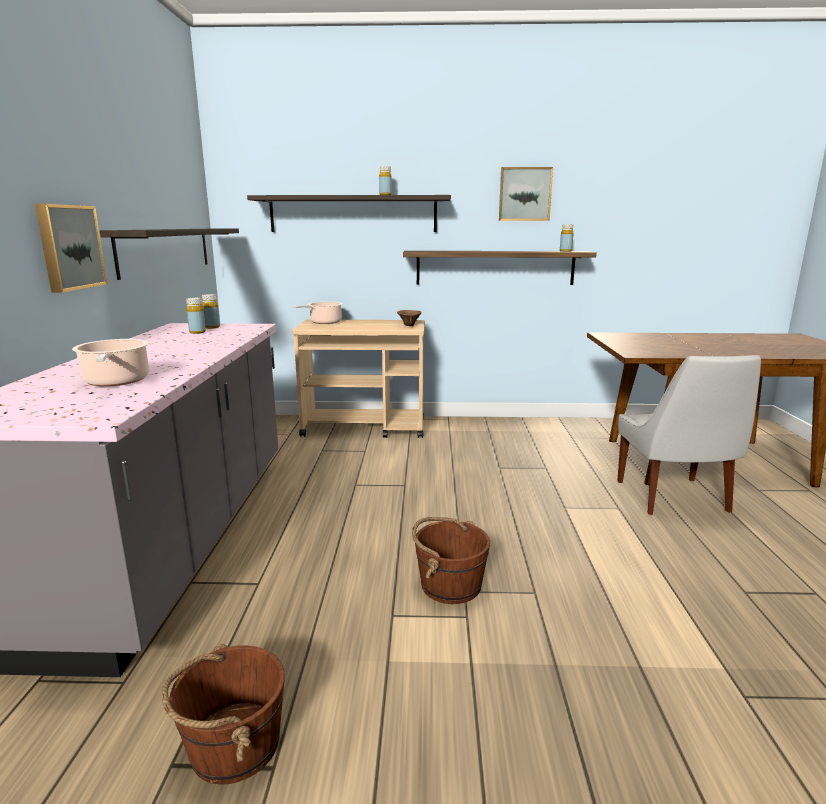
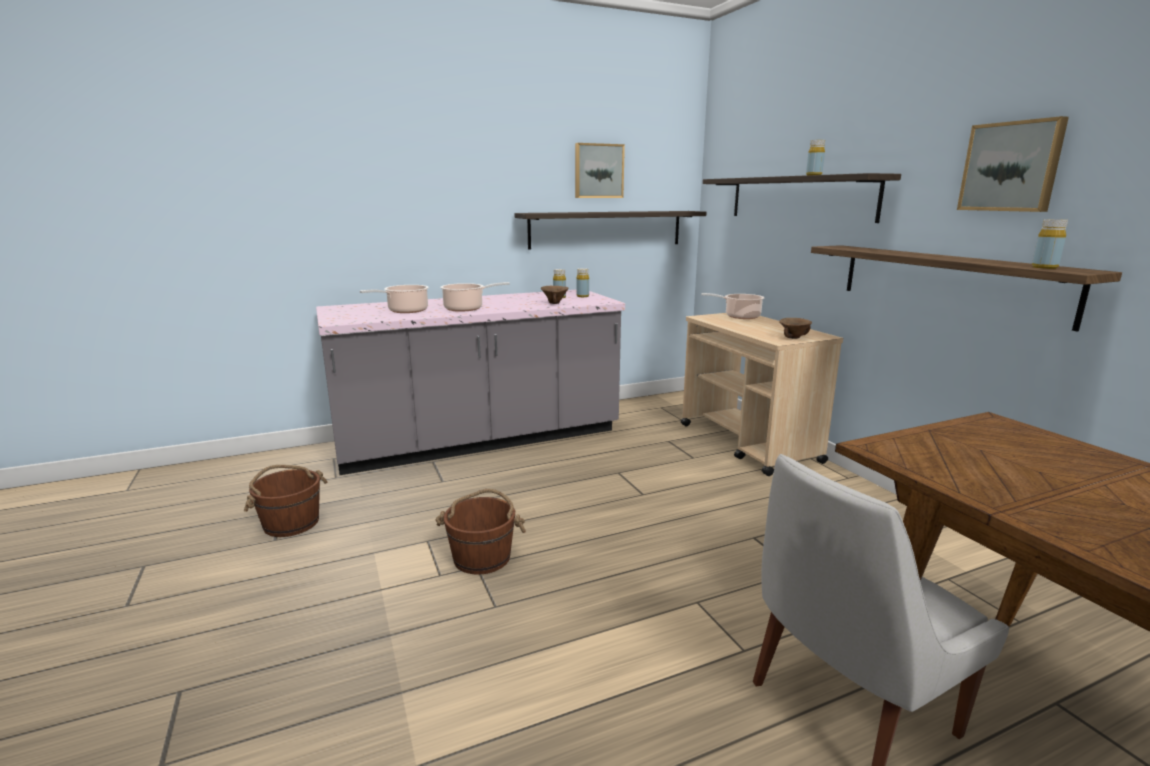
camera: 65 degrees right, 0 degrees up
picture [35,204,107,293] -> picture moved to [575,143,625,198]
none -> cooking pot [440,282,510,312]
none -> brown bowl [541,286,569,304]

